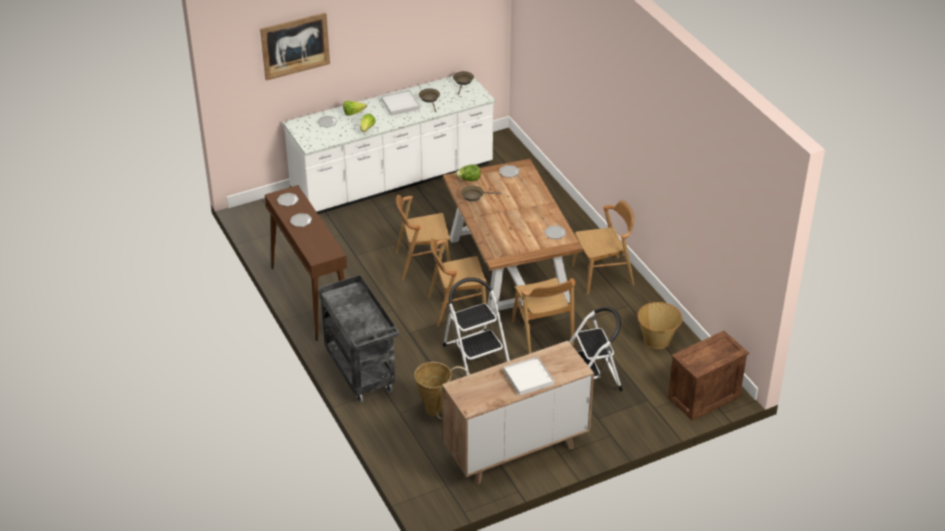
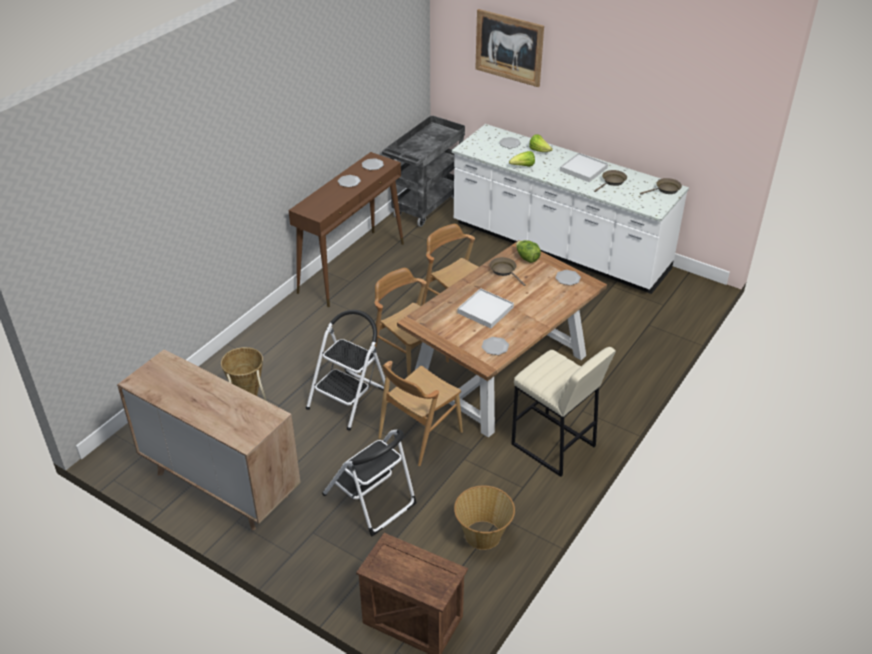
camera: 60 degrees right, 0 degrees up
black cart [319,275,399,403] -> black cart moved to [382,115,465,227]
white tray [504,357,554,396] -> white tray moved to [457,288,514,328]
brown chair [572,200,634,294] -> beige stool [512,347,616,477]

